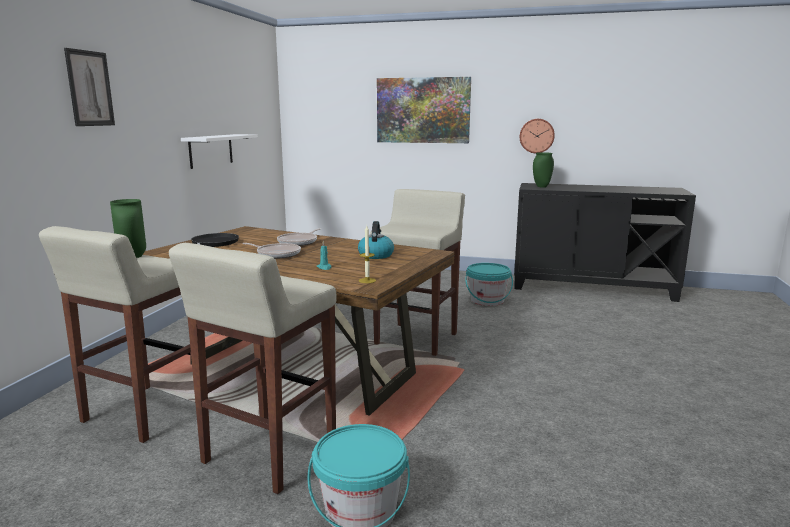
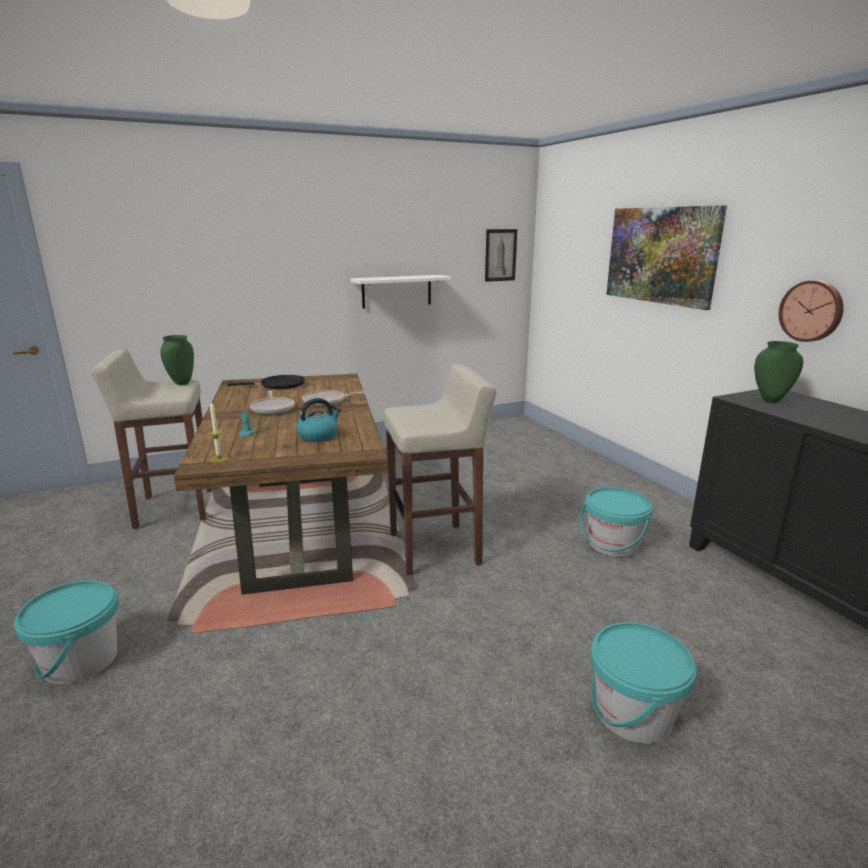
camera: 50 degrees right, 5 degrees up
picture [64,48,115,126] -> picture moved to [485,229,517,282]
beige stool [169,243,336,494] -> none
none -> turquoise bucket [590,622,697,743]

